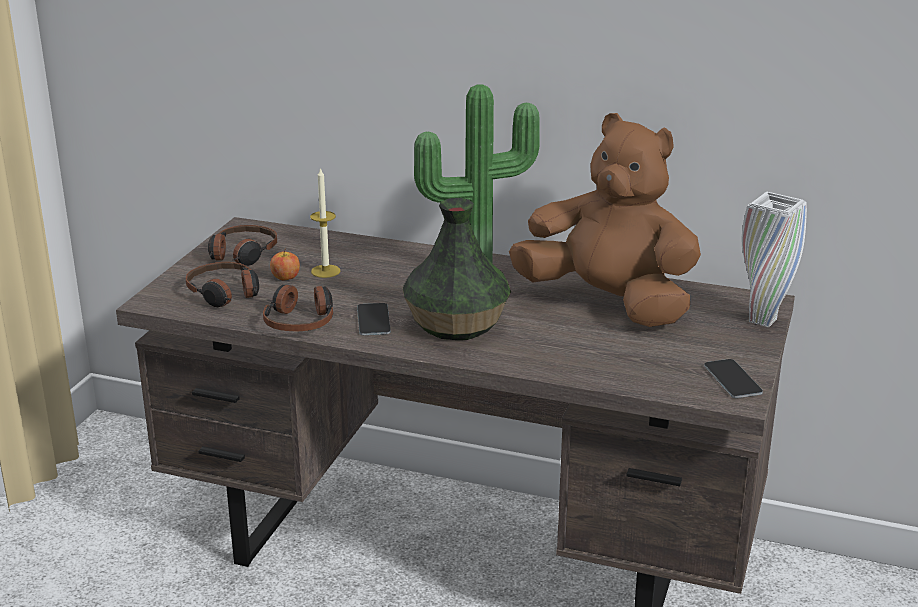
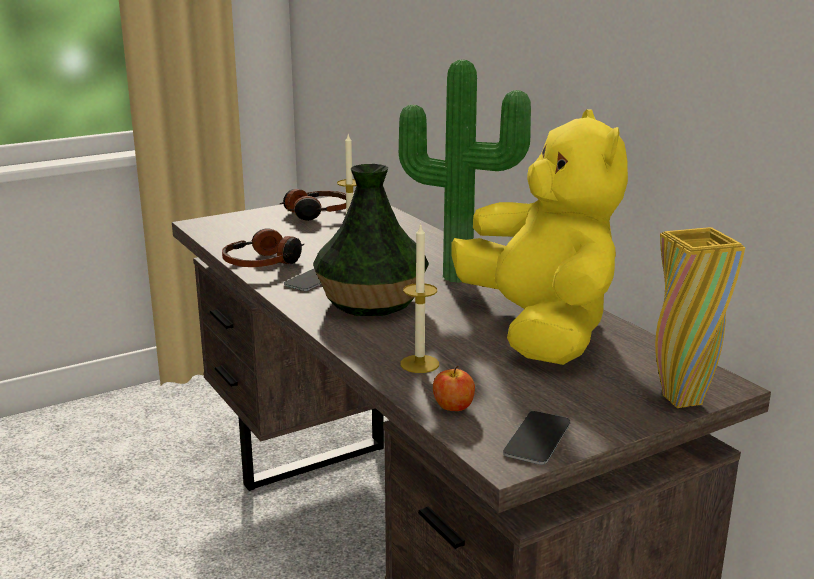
camera: 40 degrees right, 5 degrees down
headphones [186,262,259,307] -> none
apple [270,248,300,281] -> apple moved to [433,366,475,411]
brown plush toy [509,113,701,327] -> yellow plush toy [451,110,628,365]
white vase [741,191,807,328] -> yellow vase [655,227,745,408]
none -> candle [400,223,439,373]

